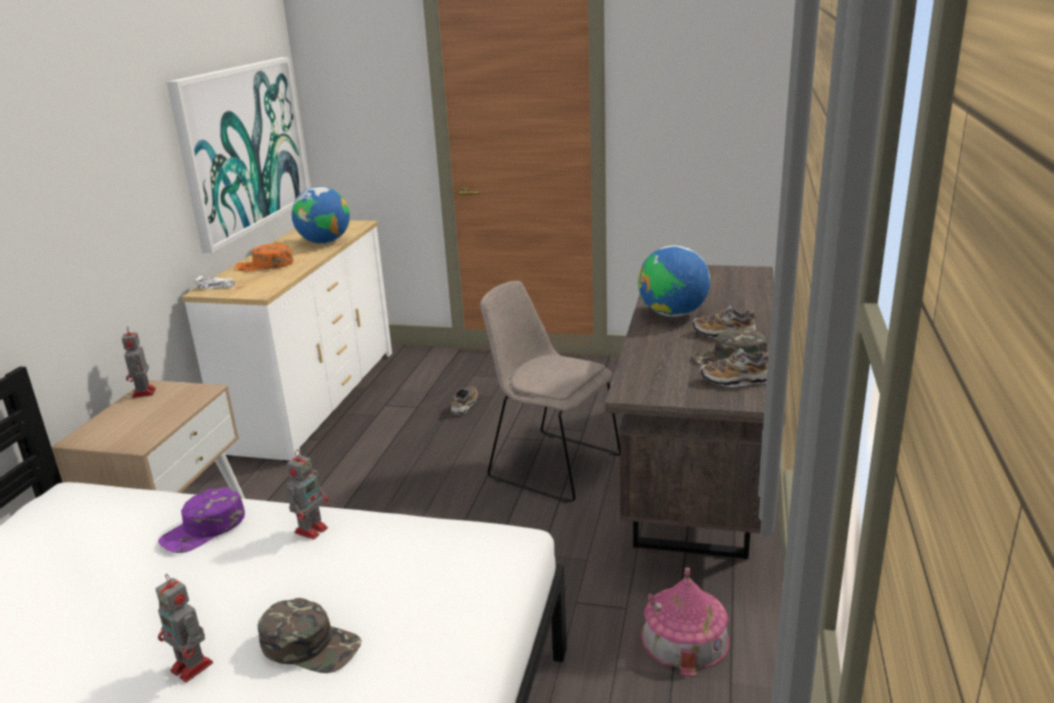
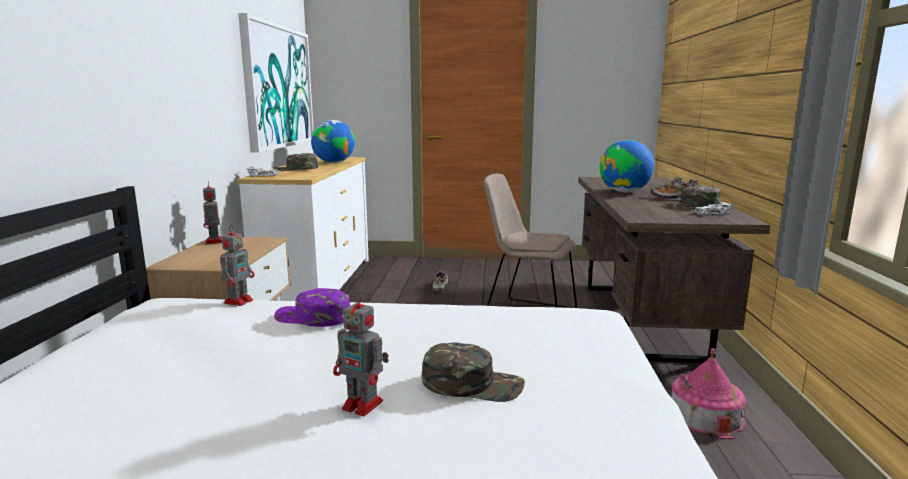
camera: 10 degrees left, 10 degrees down
purple cap [158,487,245,553] -> purple cap turned 75 degrees clockwise [274,288,350,327]
orange cap [236,243,293,272] -> green cap [273,153,318,171]
toy robot [287,449,328,540] -> toy robot moved to [220,225,255,306]
shoe [699,348,769,387] -> white toy car [692,201,735,215]

